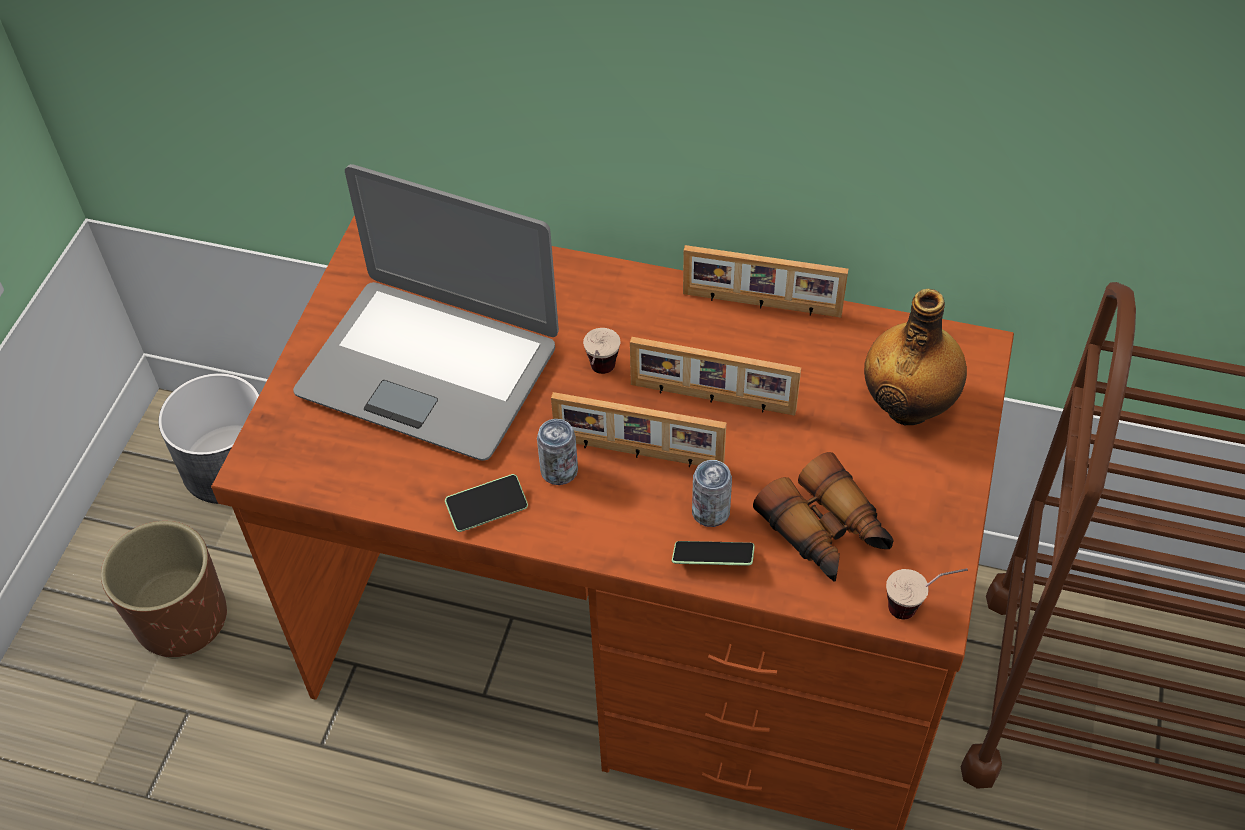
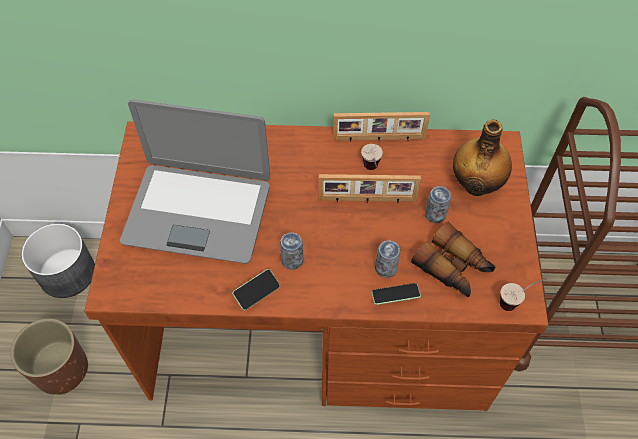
camera: 15 degrees left, 5 degrees up
picture frame [551,392,726,467] -> none
cup [583,328,621,374] -> cup moved to [361,144,383,170]
none -> can [425,186,451,223]

